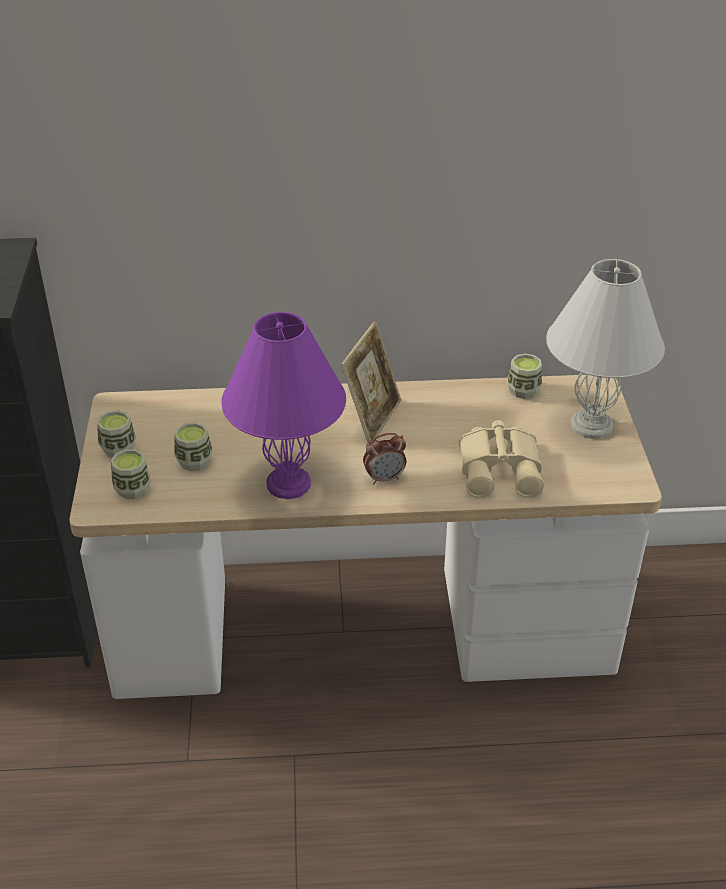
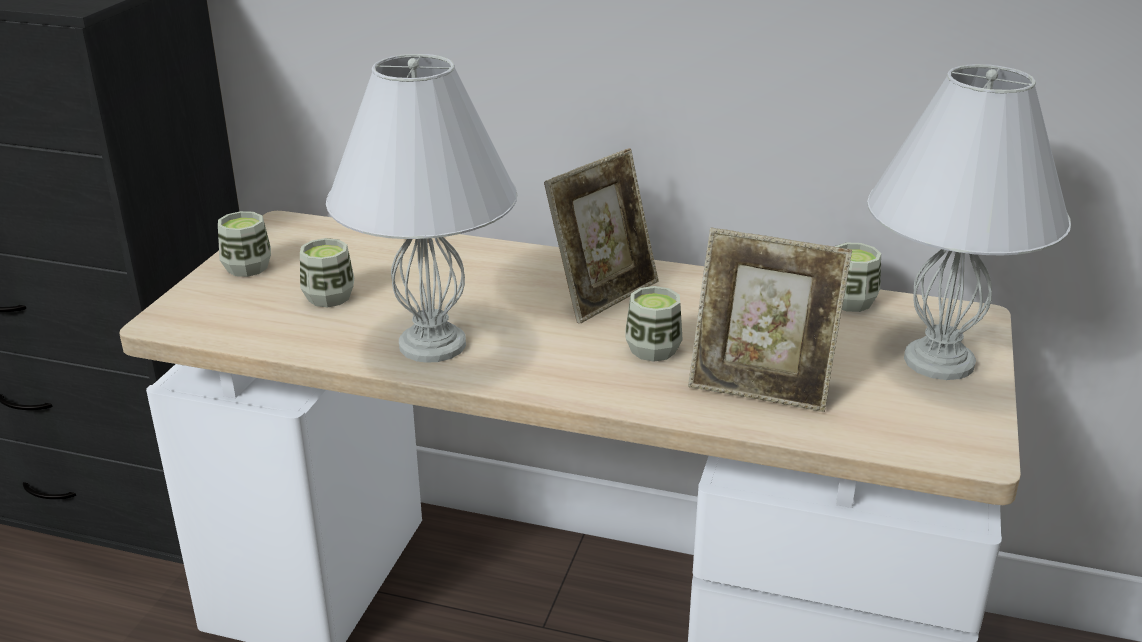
camera: 20 degrees right, 10 degrees down
cup [111,449,151,499] -> cup moved to [626,286,683,362]
purple table lamp [221,312,346,499] -> white table lamp [326,54,517,363]
alarm clock [363,433,406,484] -> none
beige binoculars [459,420,544,498] -> picture frame [688,227,852,412]

